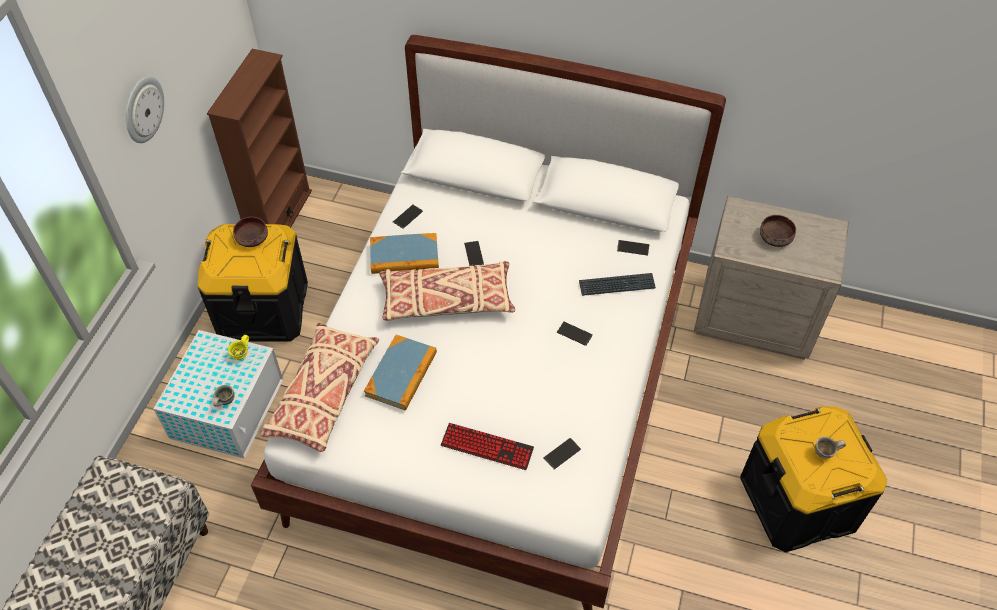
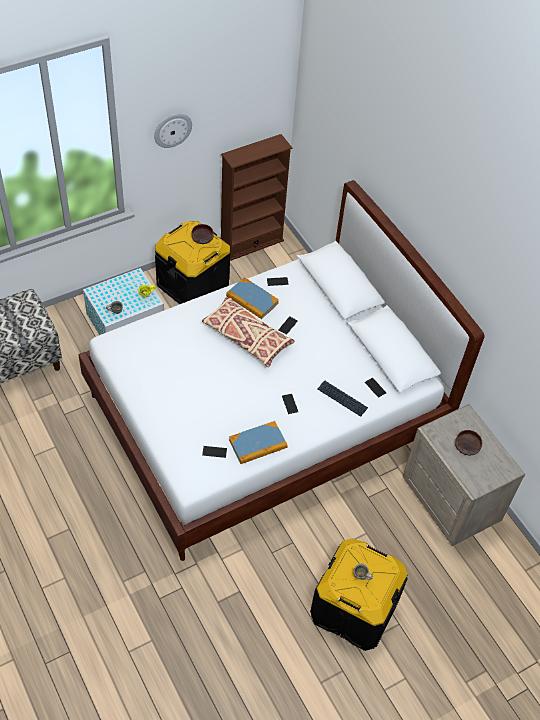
camera: 40 degrees right, 0 degrees up
beige pillow [261,323,379,452] -> none
book [364,335,437,411] -> book moved to [229,421,288,464]
keyboard [441,423,534,470] -> none

